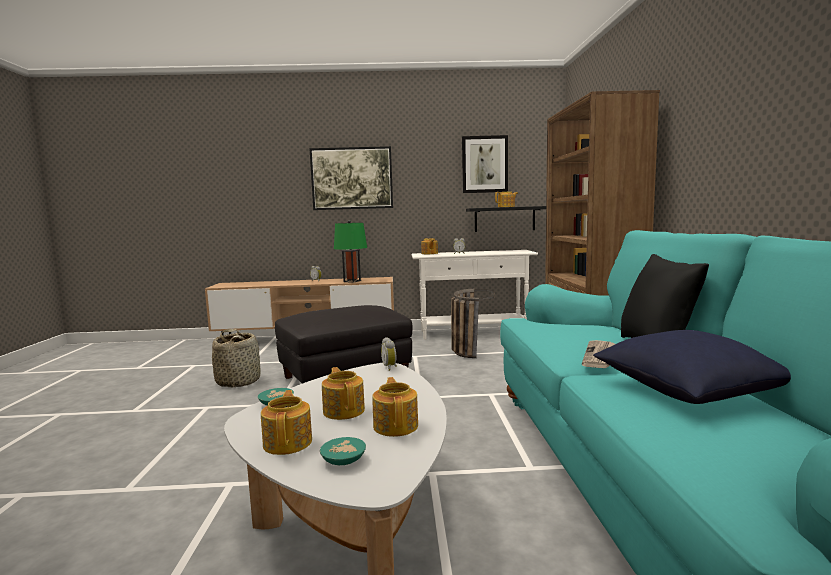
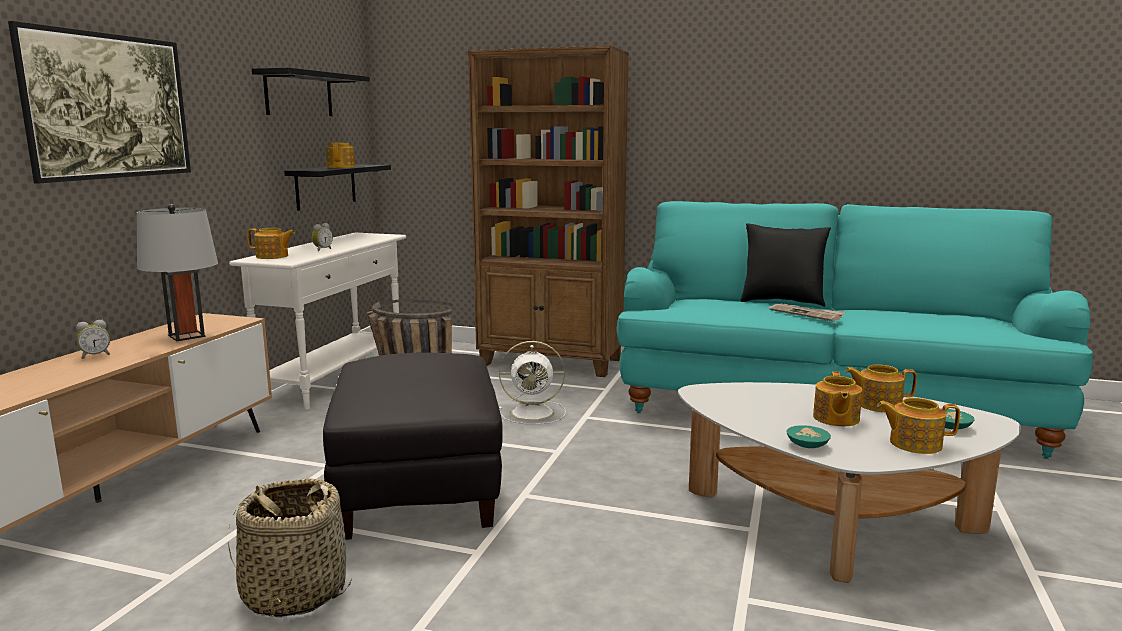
camera: 70 degrees left, 5 degrees up
teapot [322,367,365,420] -> teapot turned 75 degrees counterclockwise [813,371,862,426]
green table lamp [334,220,367,283] -> grey table lamp [137,204,218,341]
alarm clock [381,337,397,371] -> none
picture [462,135,508,193] -> black shelf [252,67,370,116]
blue pillow [593,330,791,404] -> none
none -> white fan [499,341,566,424]

